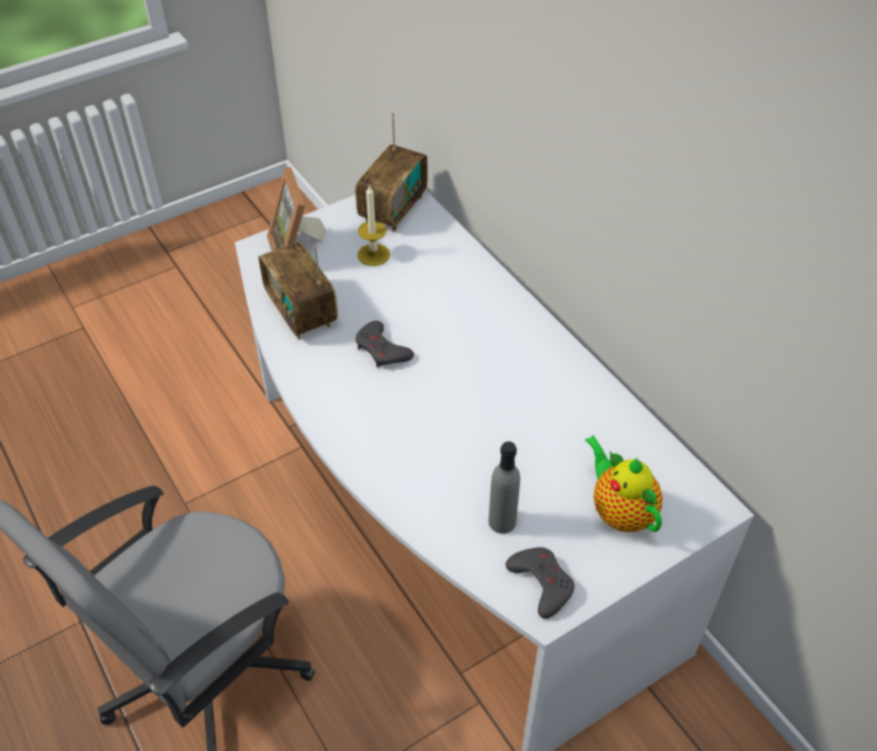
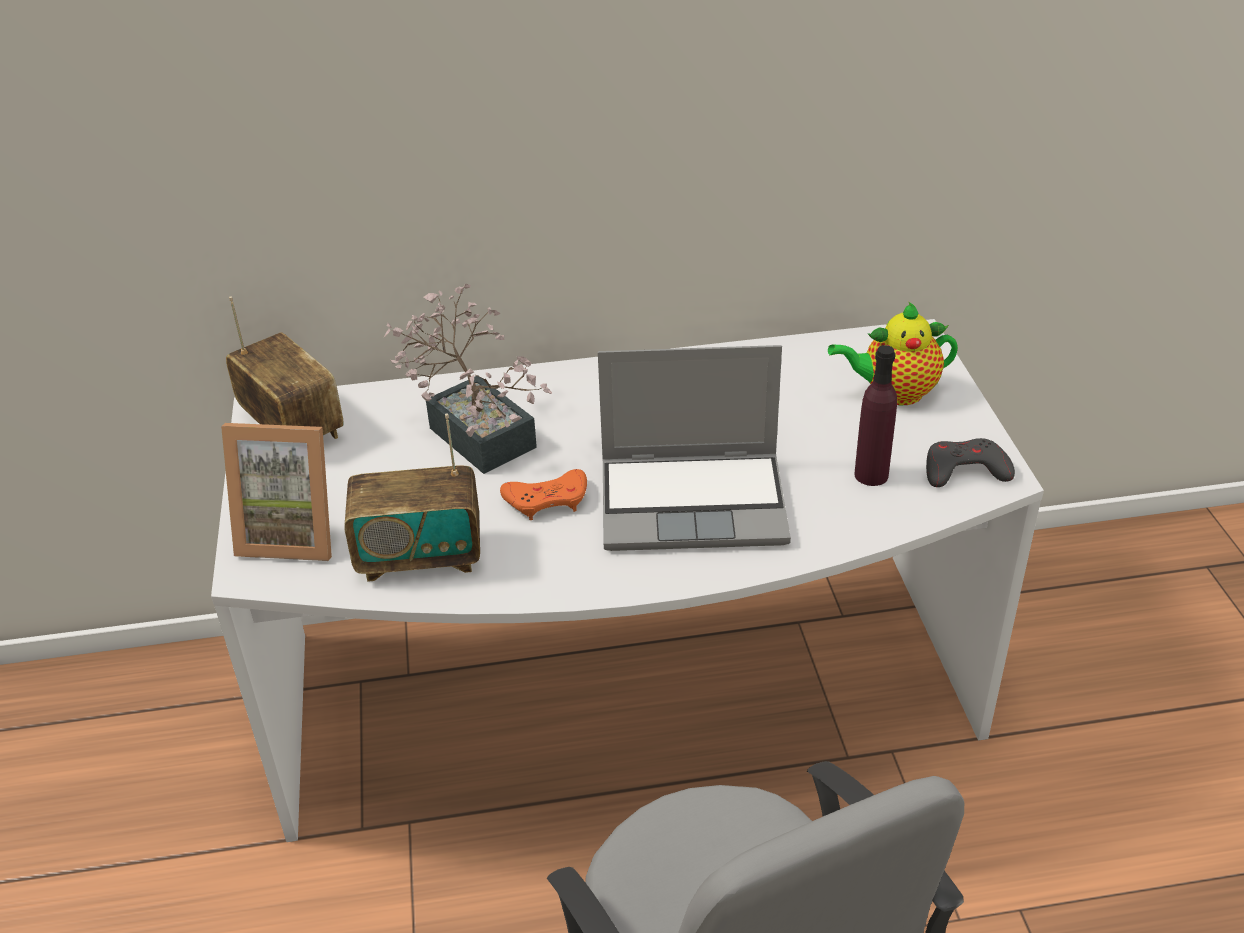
camera: 65 degrees left, 10 degrees down
grey game controller [356,321,414,367] -> orange game controller [500,469,587,520]
candle [357,185,390,266] -> none
grey bottle [489,441,520,534] -> purple bottle [854,345,897,486]
none -> potted plant [384,284,552,474]
none -> laptop [598,345,791,551]

